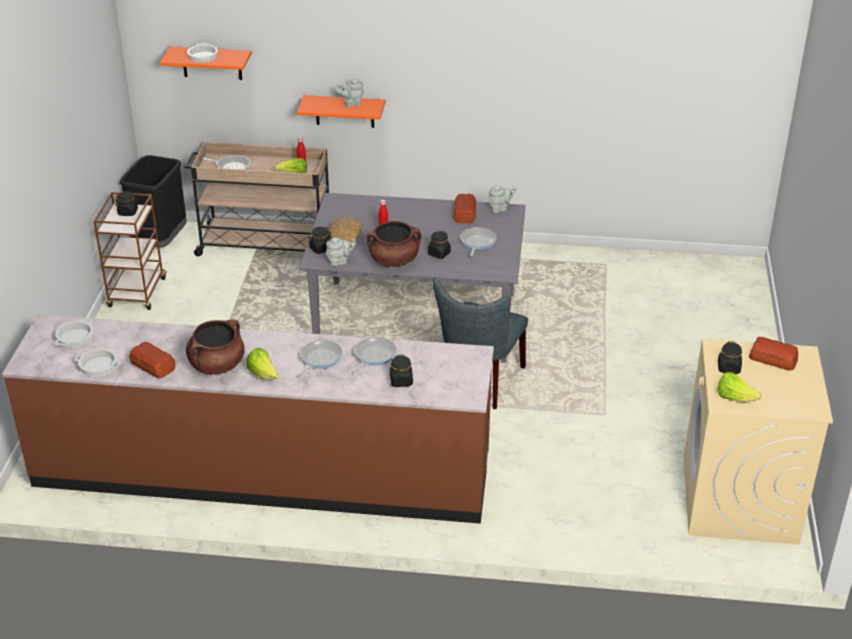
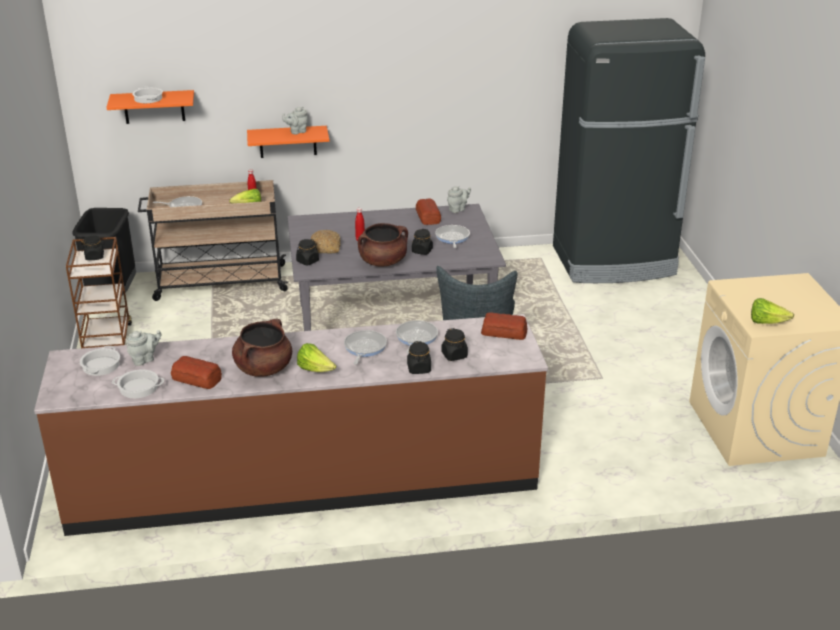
camera: 15 degrees left, 5 degrees down
grey teapot [326,237,356,267] -> grey teapot moved to [126,330,161,366]
black jar [718,341,742,374] -> black jar moved to [407,341,431,374]
bread [749,337,798,371] -> bread moved to [481,312,527,340]
none -> black fridge [553,18,705,283]

